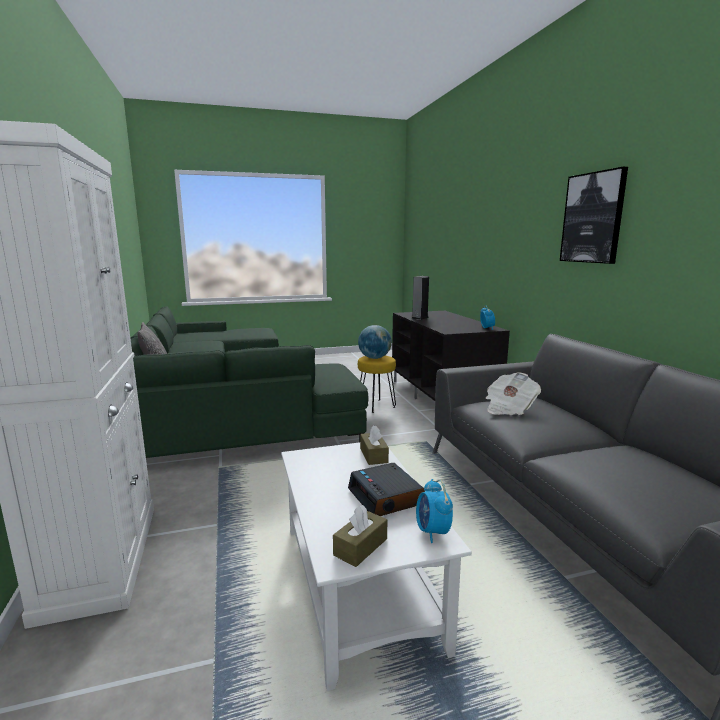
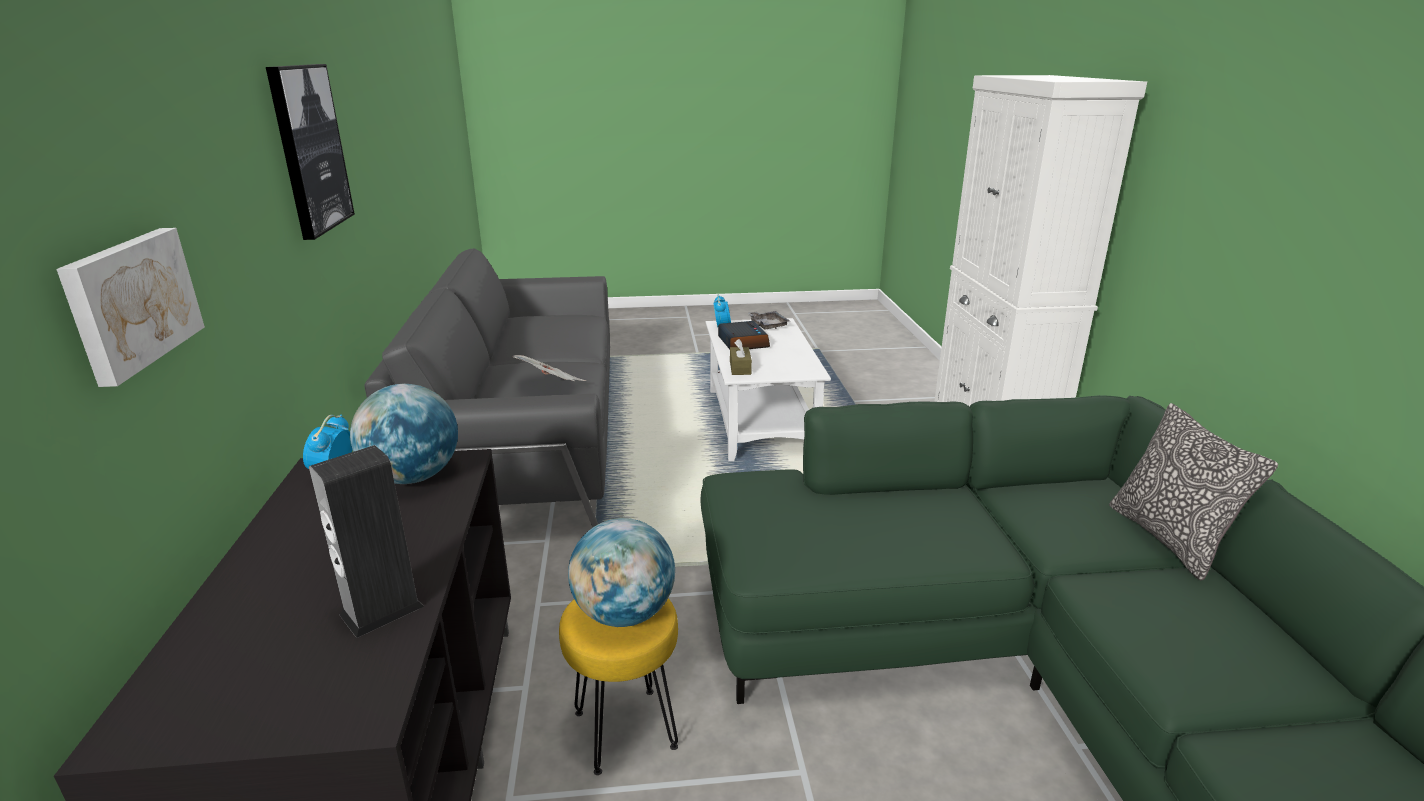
camera: 170 degrees left, 10 degrees up
brown tissue box [333,505,387,567] -> grey tray [747,311,789,330]
none -> picture [56,228,205,387]
none -> globe [350,384,458,484]

